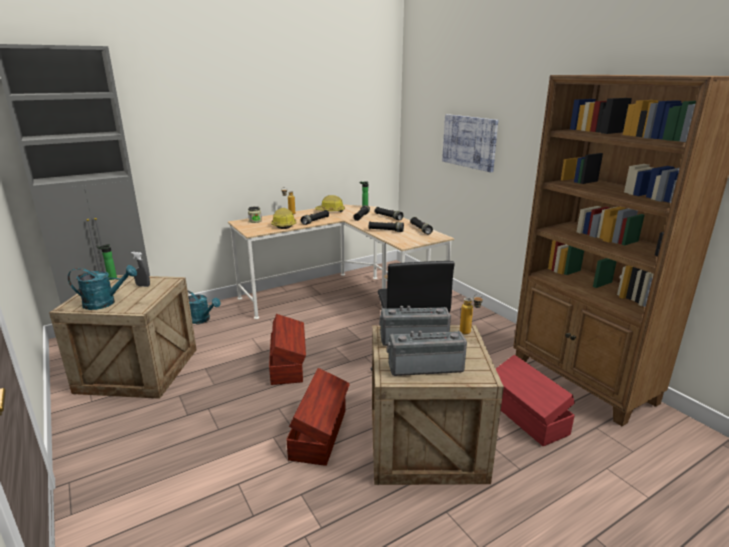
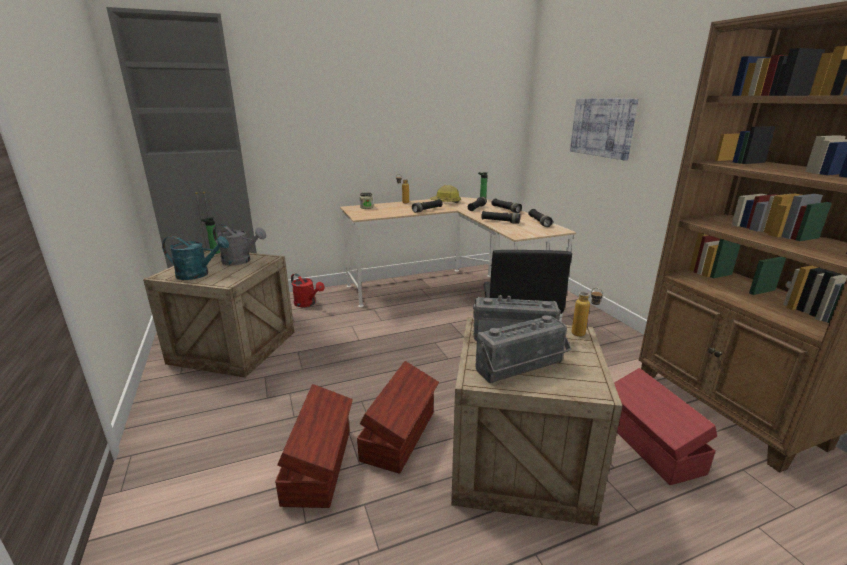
camera: 10 degrees right, 0 degrees up
grey spray bottle [131,252,150,287] -> grey watering can [213,224,266,265]
turquoise watering can [188,291,221,324] -> red watering can [291,273,325,307]
brown storage box [269,314,306,385] -> brown storage box moved to [275,384,353,508]
hard hat [271,208,296,229] -> none
radio [387,331,467,376] -> radio turned 150 degrees clockwise [475,315,571,383]

